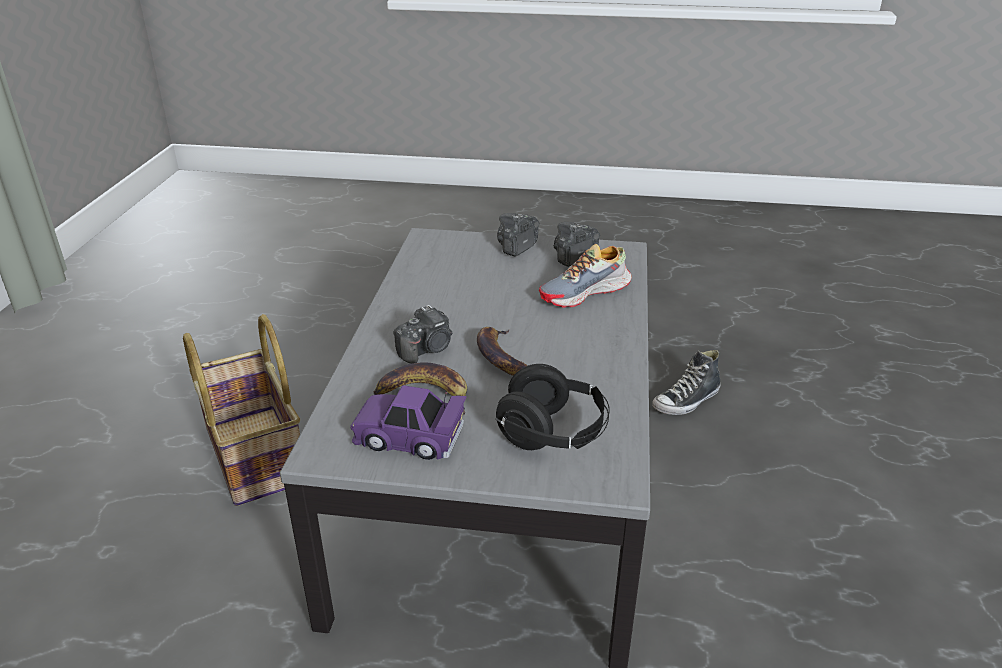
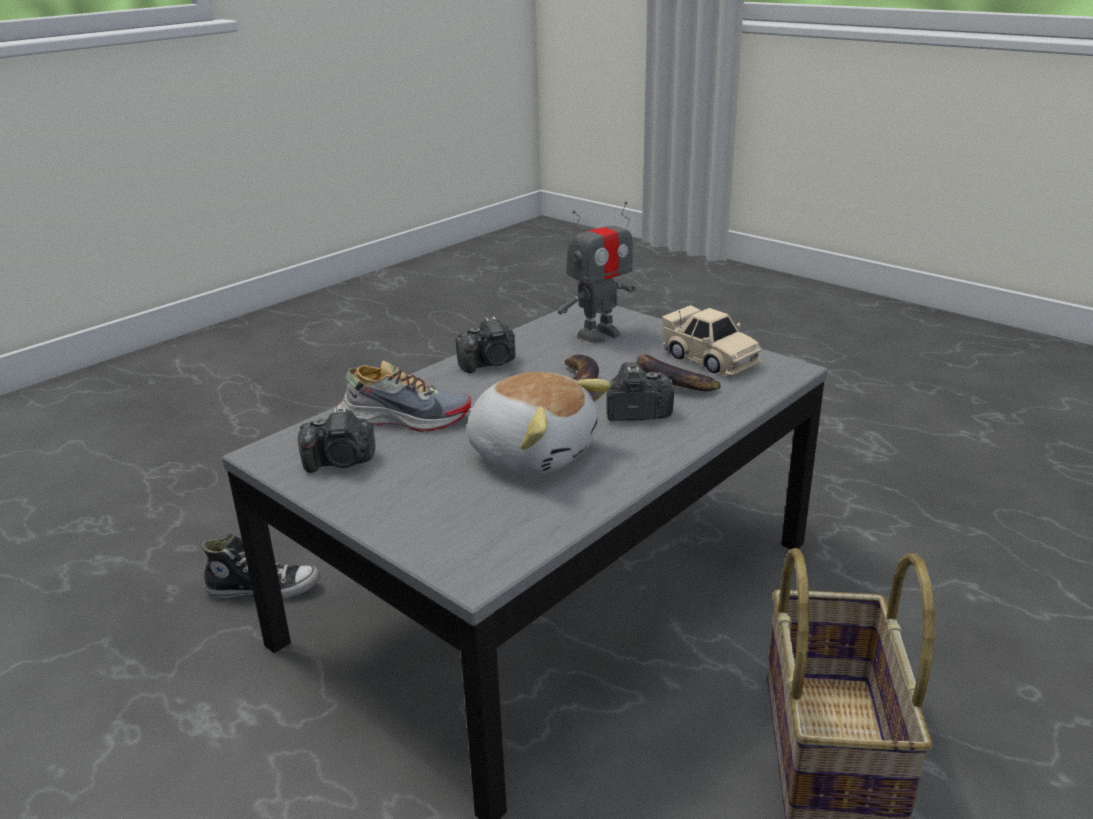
camera: 145 degrees left, 5 degrees down
purple toy car [350,385,467,460] -> beige toy car [662,305,761,376]
black headphones [495,364,610,450] -> toy robot [558,201,636,343]
camera [497,213,540,257] -> camera moved to [456,316,516,373]
none -> plush toy [467,372,611,475]

